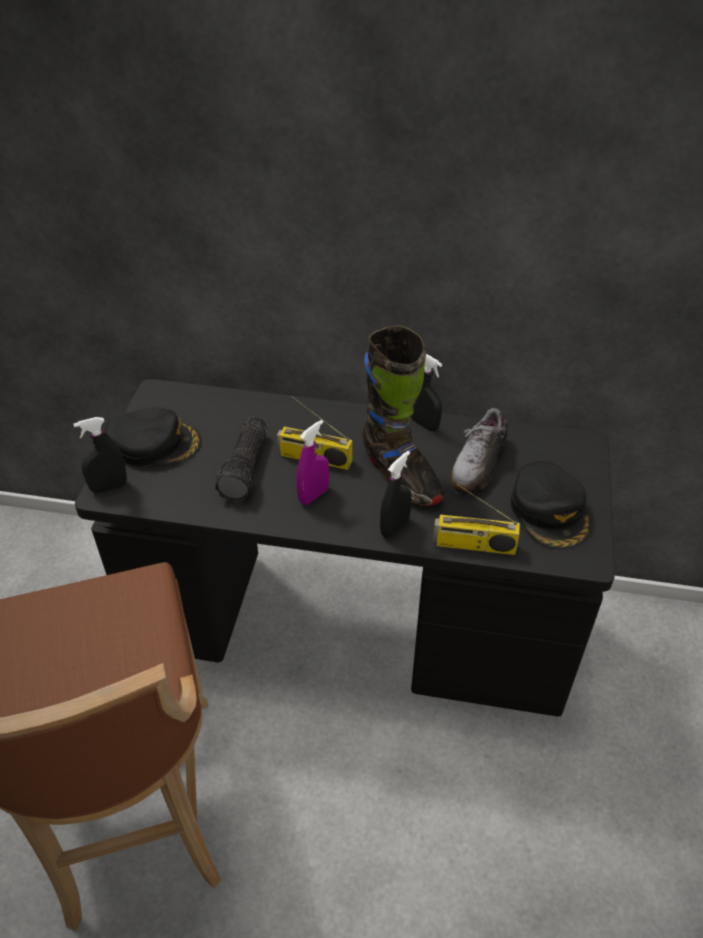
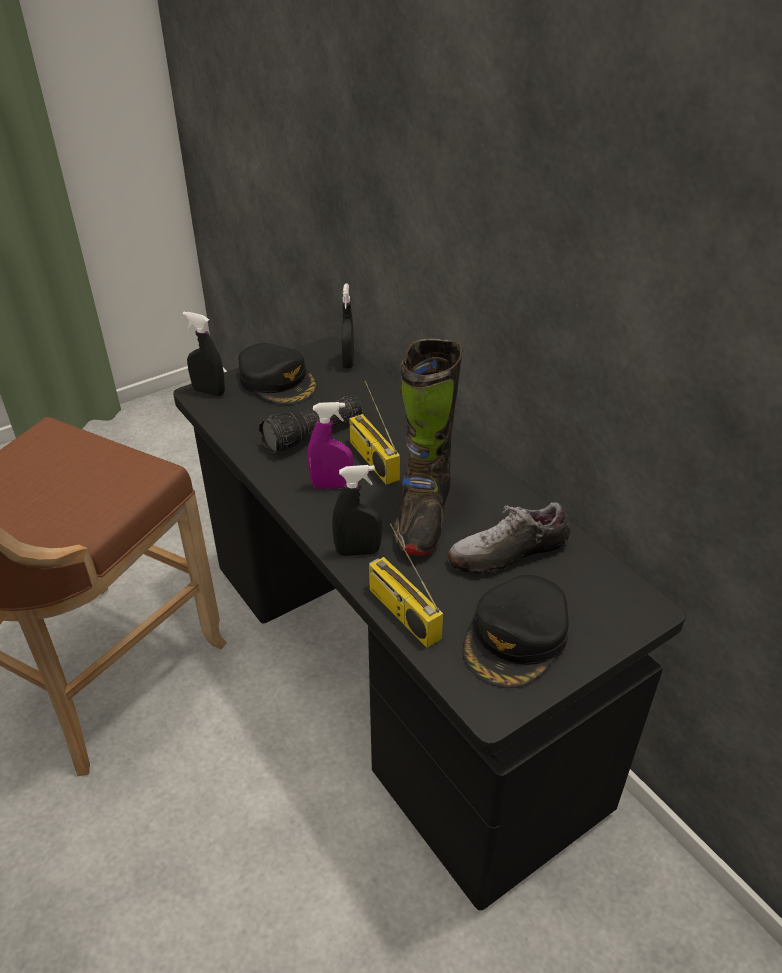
camera: 45 degrees right, 5 degrees down
black spray bottle [411,354,442,431] -> black spray bottle moved to [342,284,354,368]

